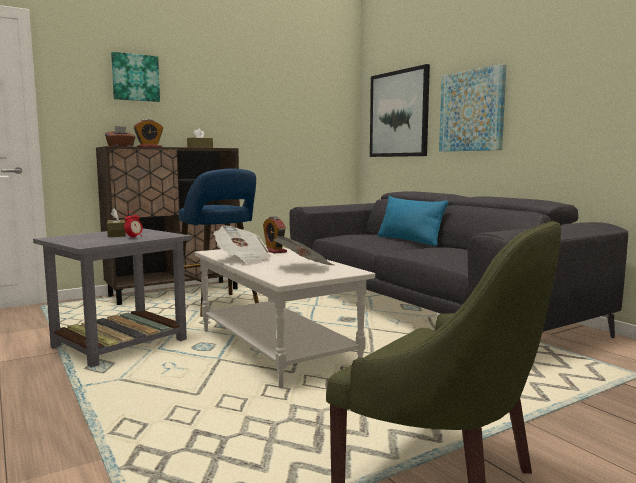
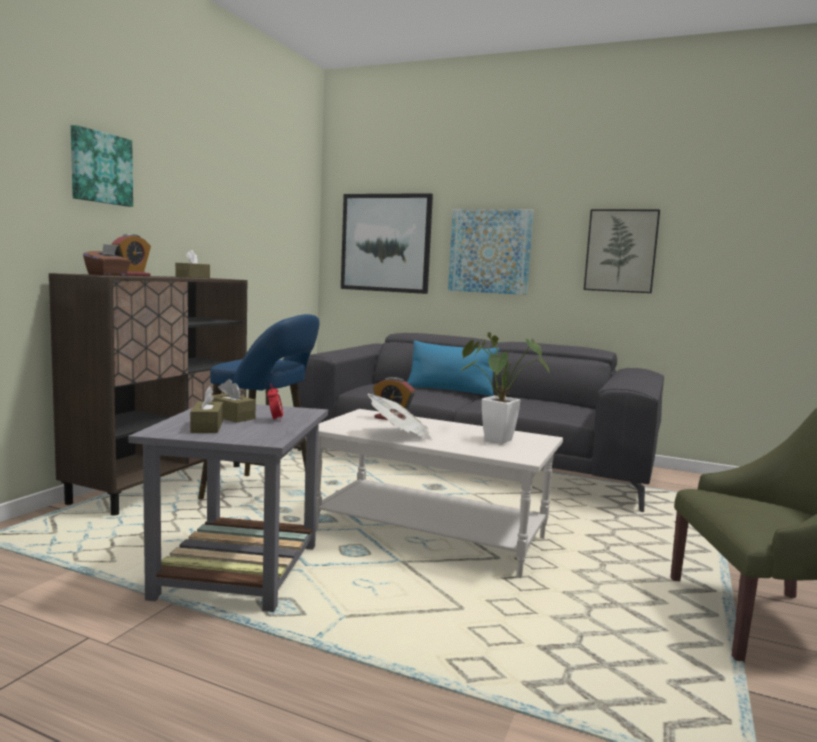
camera: 35 degrees left, 0 degrees up
newspaper [273,236,334,265] -> potted plant [461,332,550,444]
none -> brown tissue box [190,386,223,433]
none -> picture [584,209,660,293]

